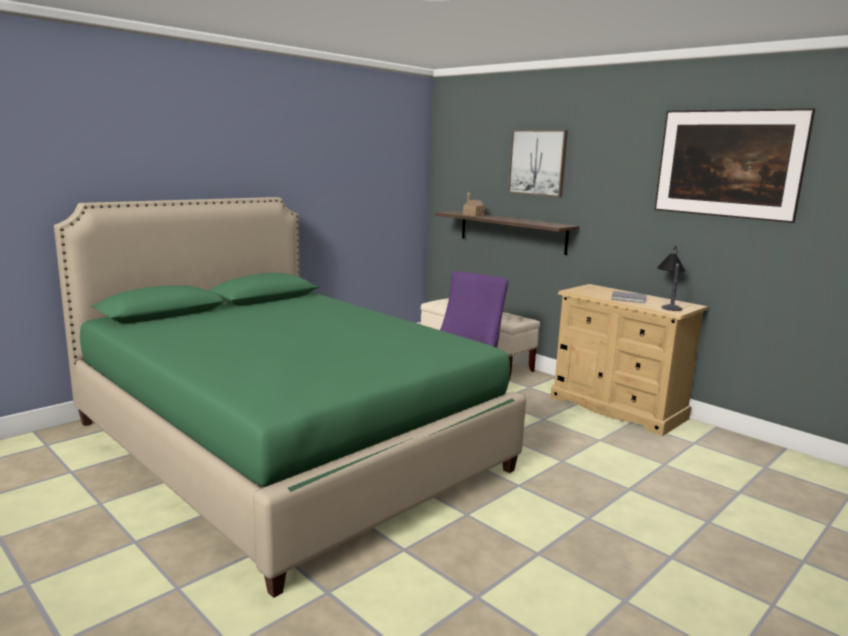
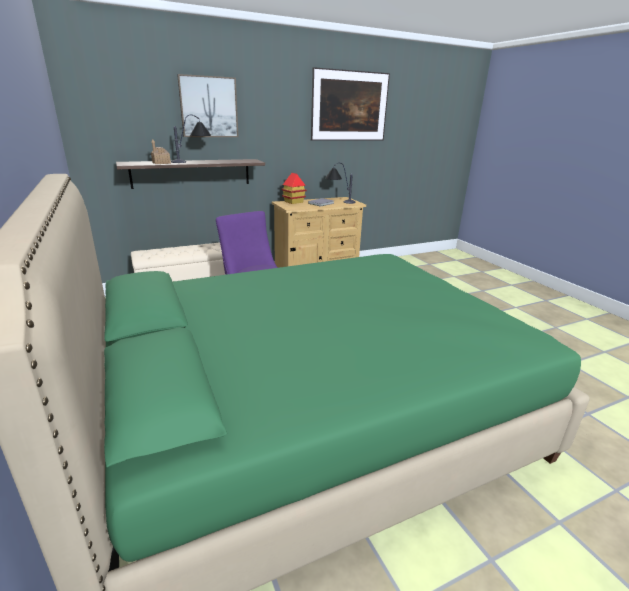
camera: 70 degrees left, 10 degrees up
none -> table lamp [171,114,211,163]
none -> toy house [281,173,307,204]

